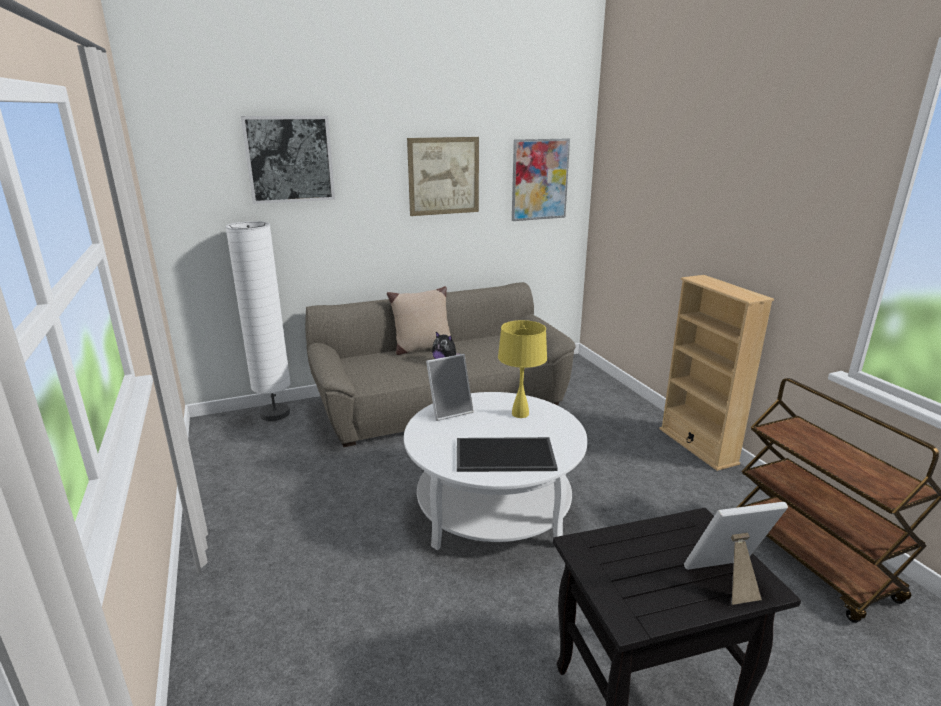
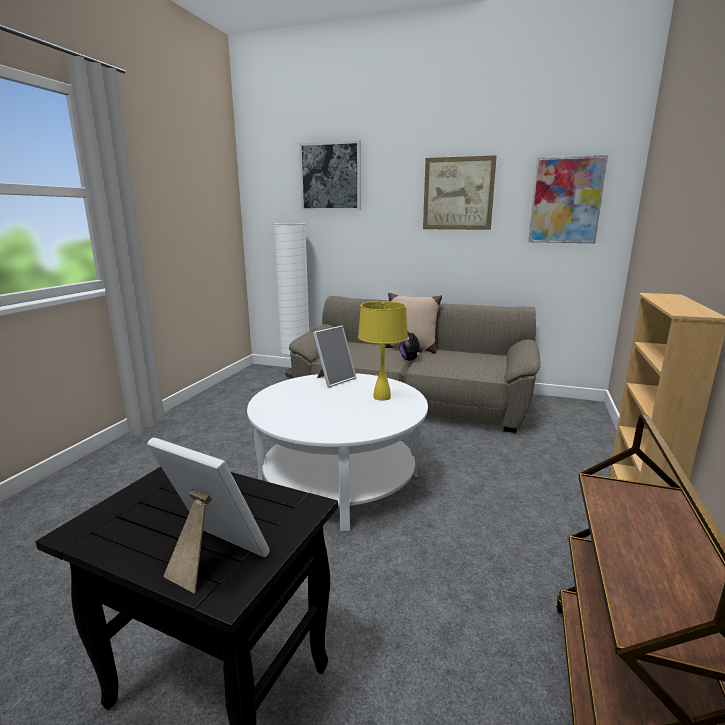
camera: 40 degrees right, 5 degrees down
picture frame [426,354,474,421] -> picture frame turned 60 degrees counterclockwise [313,326,357,388]
tray [457,437,558,472] -> none

